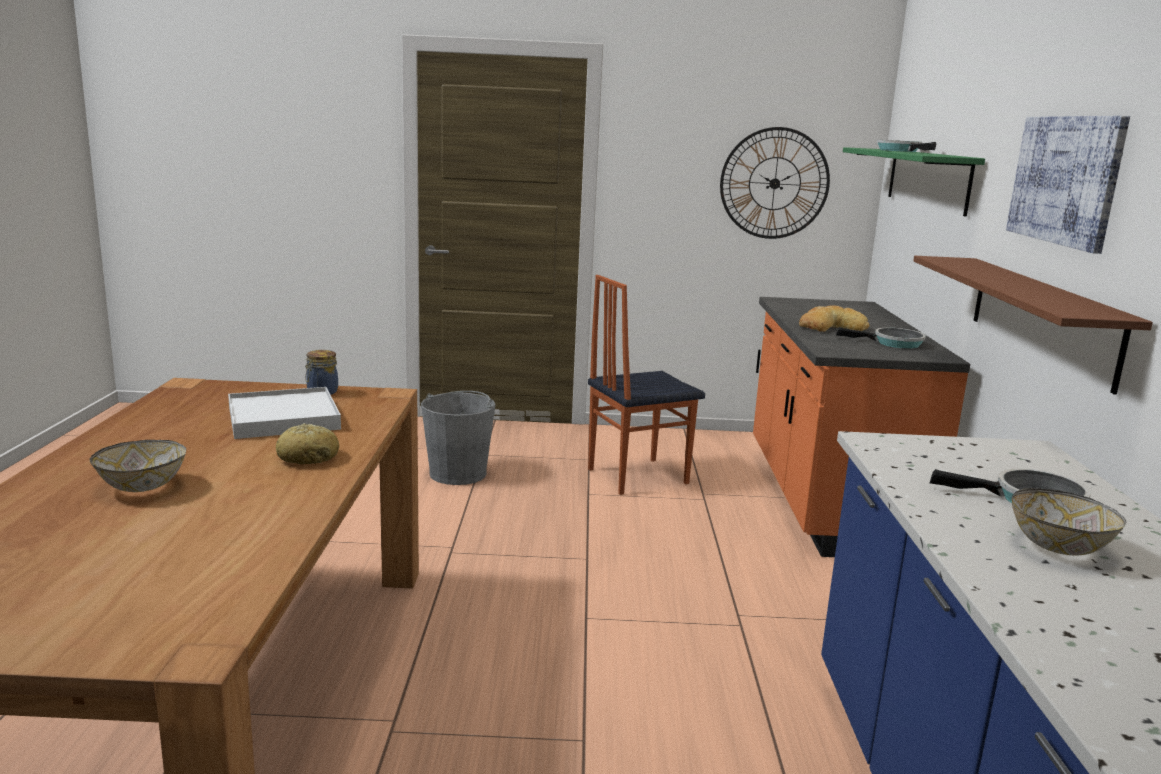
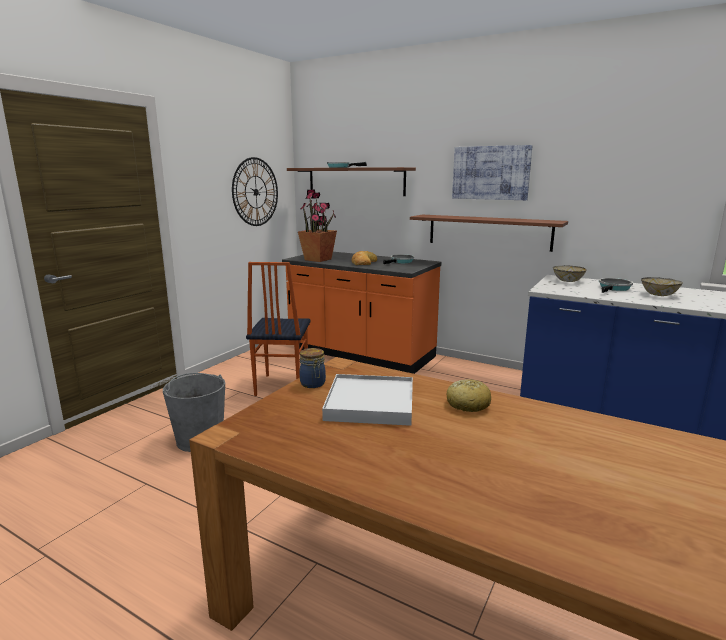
camera: 60 degrees left, 0 degrees up
bowl [89,440,186,492] -> bowl moved to [553,265,587,282]
green shelf [843,147,985,216] -> brown shelf [287,167,416,196]
none -> potted plant [298,189,337,262]

